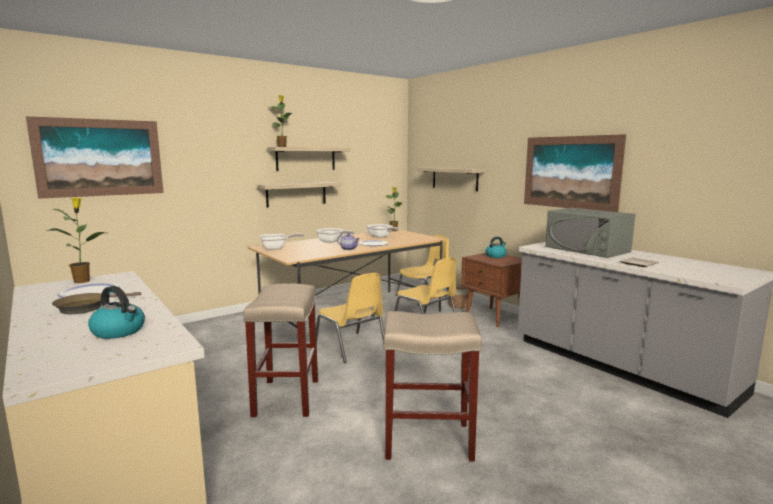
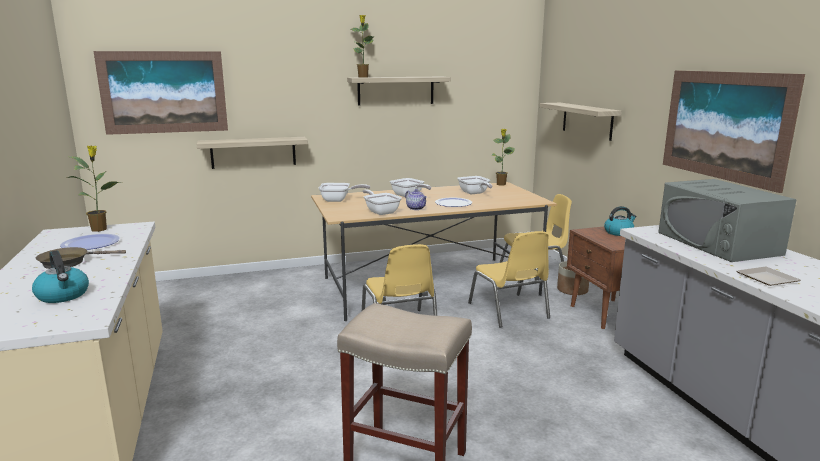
camera: 20 degrees right, 5 degrees up
beige stool [243,284,318,417] -> none
shelf [257,182,341,208] -> shelf moved to [197,137,308,169]
none -> frying pan [363,189,402,215]

